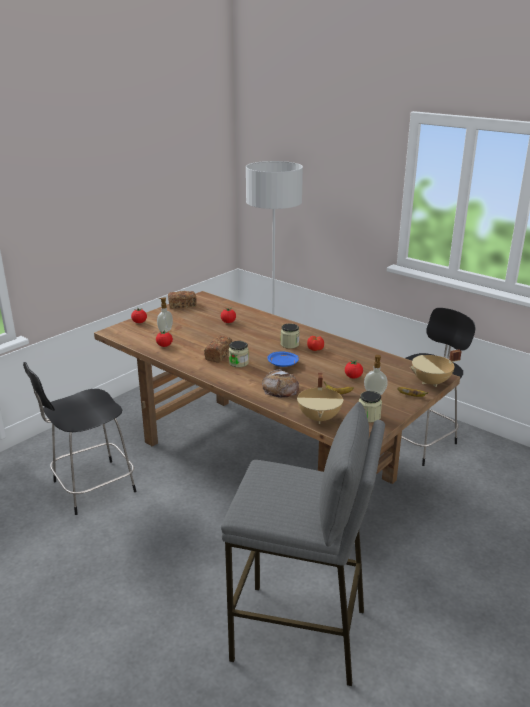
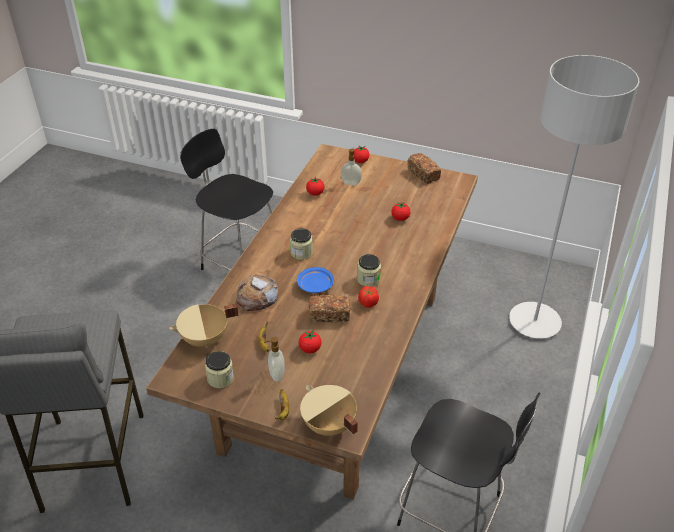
camera: 70 degrees right, 15 degrees up
bread [204,336,232,363] -> bread moved to [309,295,350,322]

